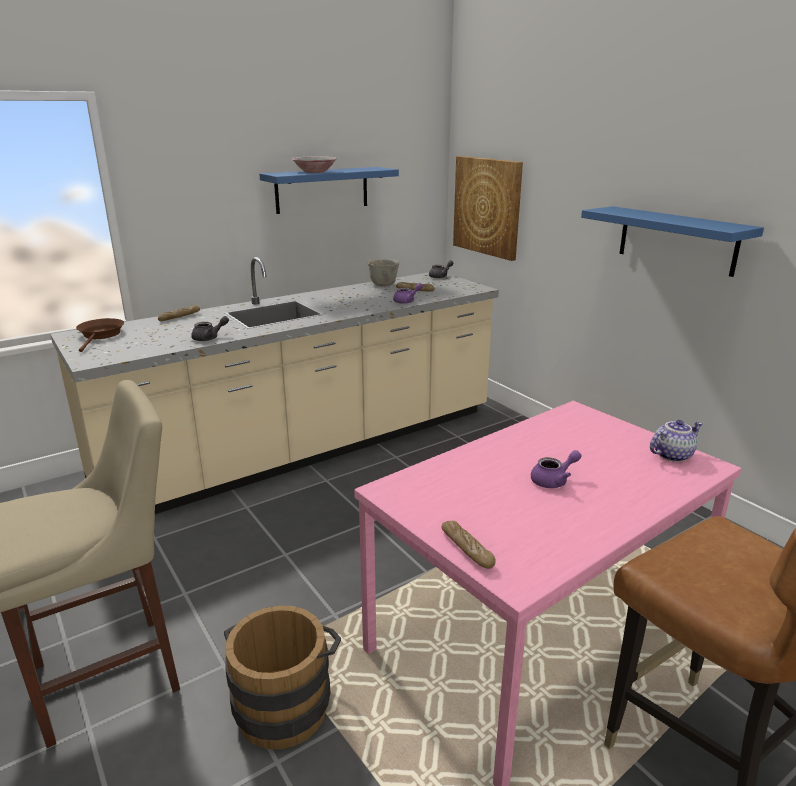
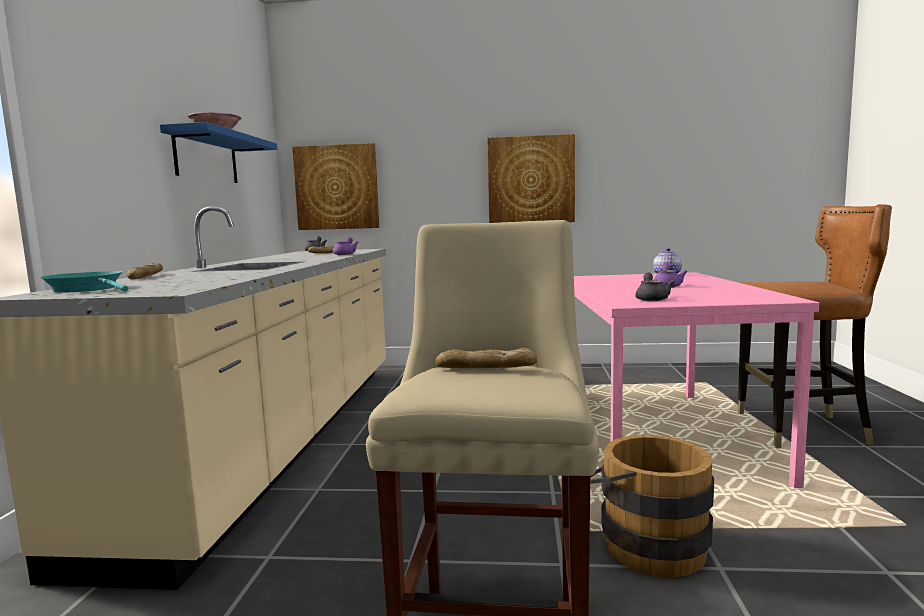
camera: 50 degrees left, 15 degrees down
brown frying pan [76,318,124,352] -> turquoise frying pan [40,271,128,293]
grey teapot [191,316,229,341] -> grey teapot moved to [635,273,675,301]
grey bowl [368,259,399,286] -> none
bread [442,521,496,569] -> bread moved to [435,348,537,368]
blue shelf [581,206,764,277] -> picture [487,134,575,223]

